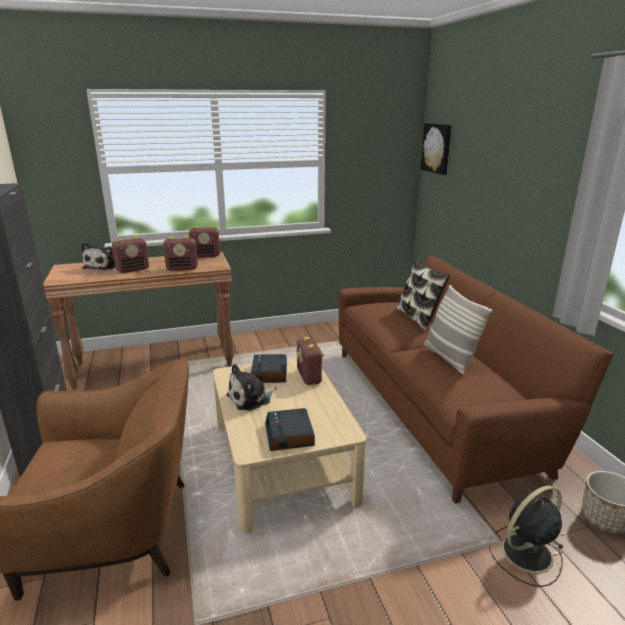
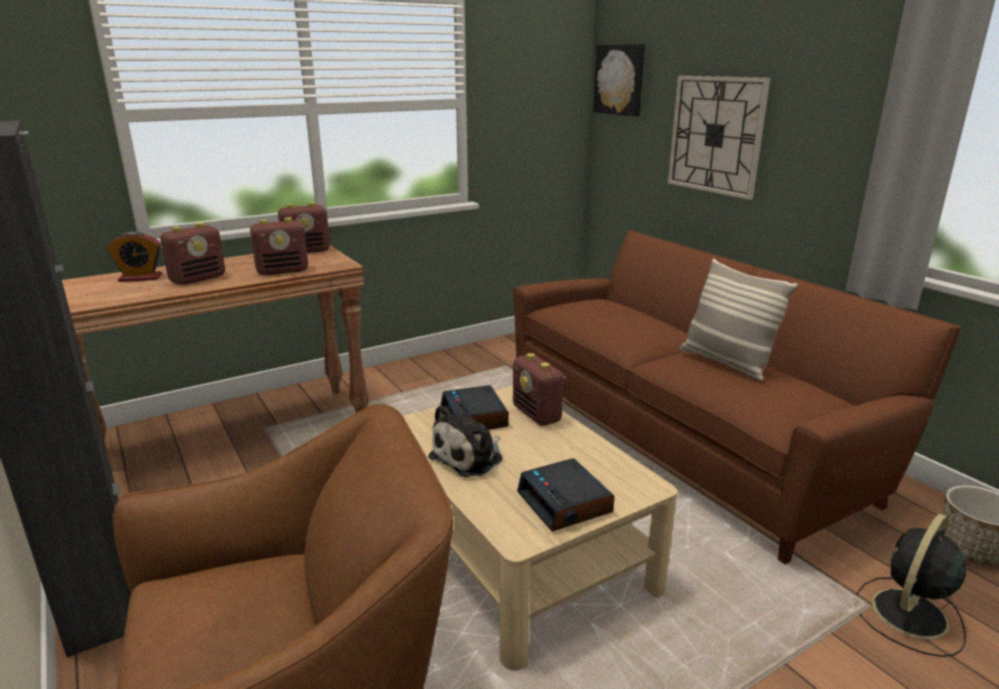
camera: 15 degrees left, 0 degrees up
plush toy [82,243,115,270] -> alarm clock [106,231,162,282]
pillow [396,258,450,331] -> none
none -> wall clock [668,76,770,200]

